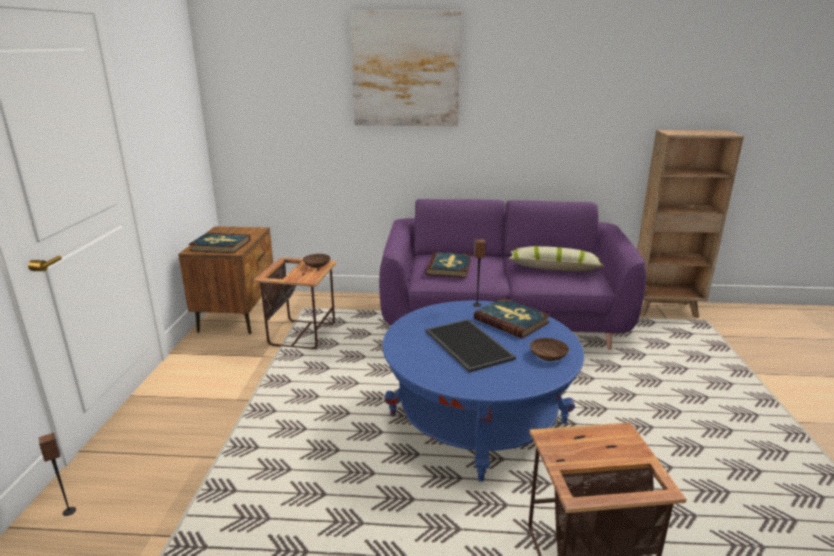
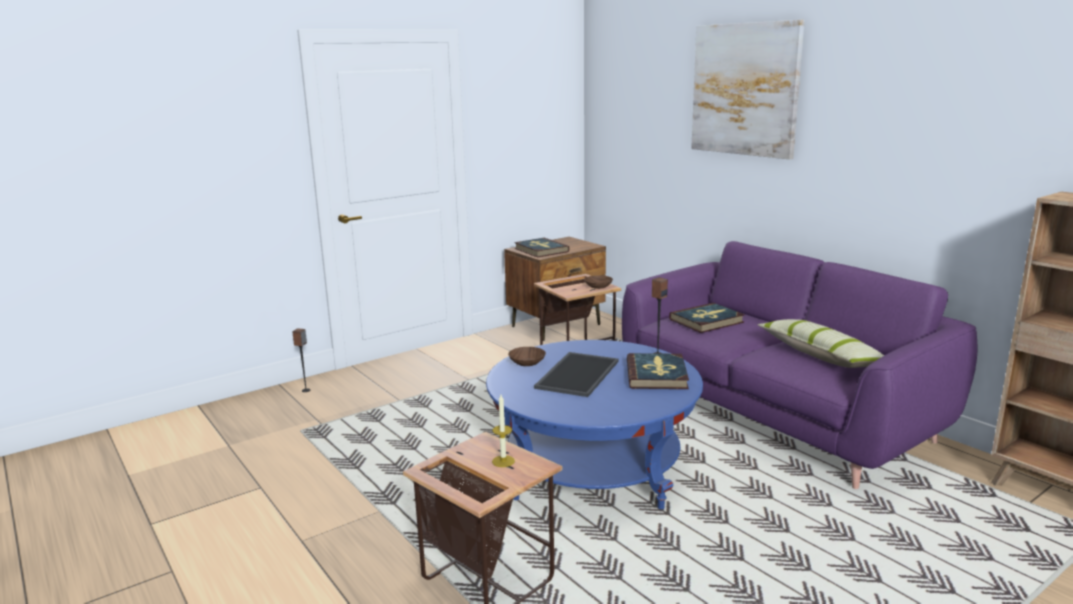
camera: 50 degrees right, 5 degrees down
brown bowl [530,338,569,361] -> brown bowl moved to [508,347,546,366]
none -> candle [492,395,515,467]

